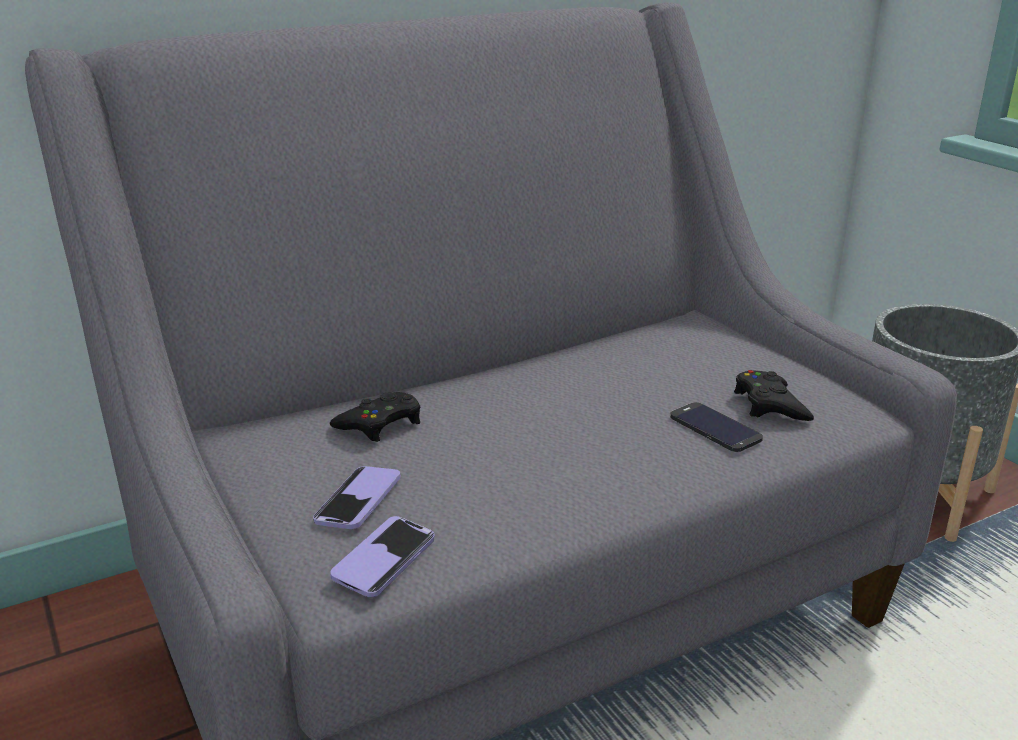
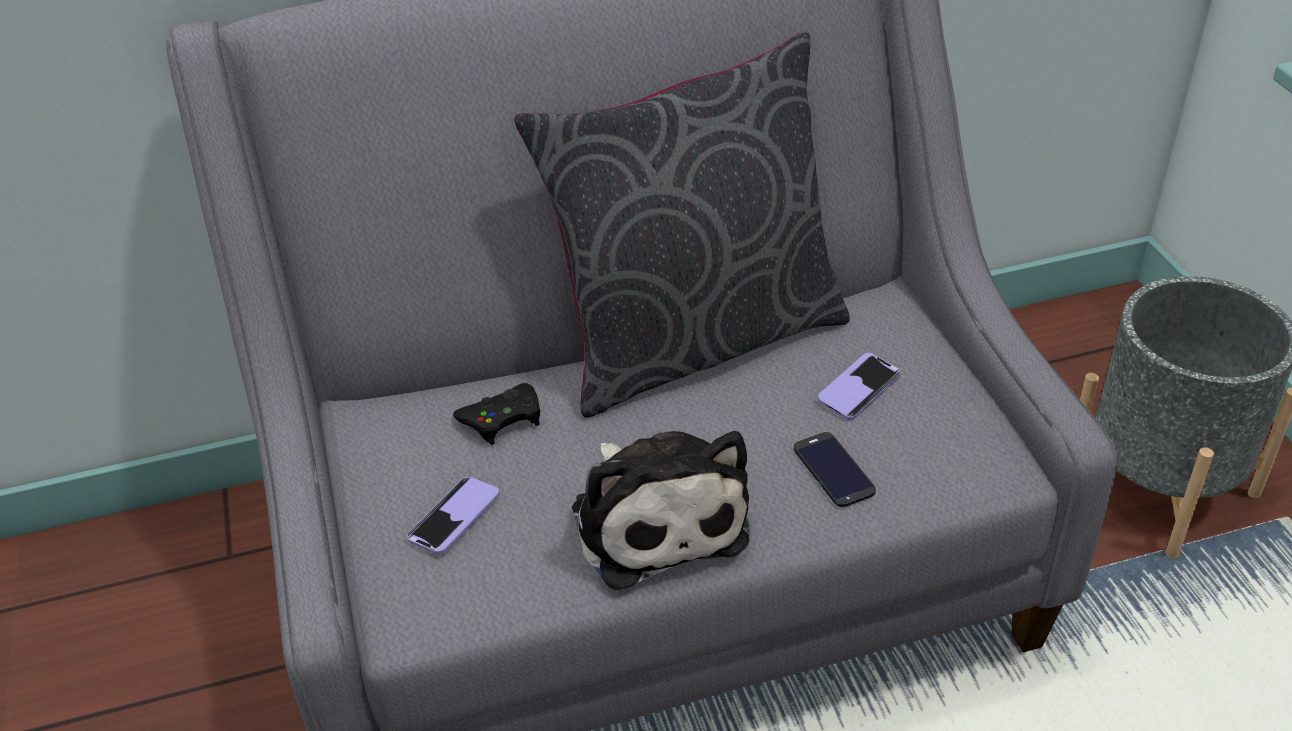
camera: 15 degrees right, 15 degrees up
phone [330,516,435,597] -> phone moved to [818,353,901,420]
black game controller [734,370,814,421] -> none
none -> grey pillow [514,32,850,418]
none -> plush toy [572,431,750,590]

